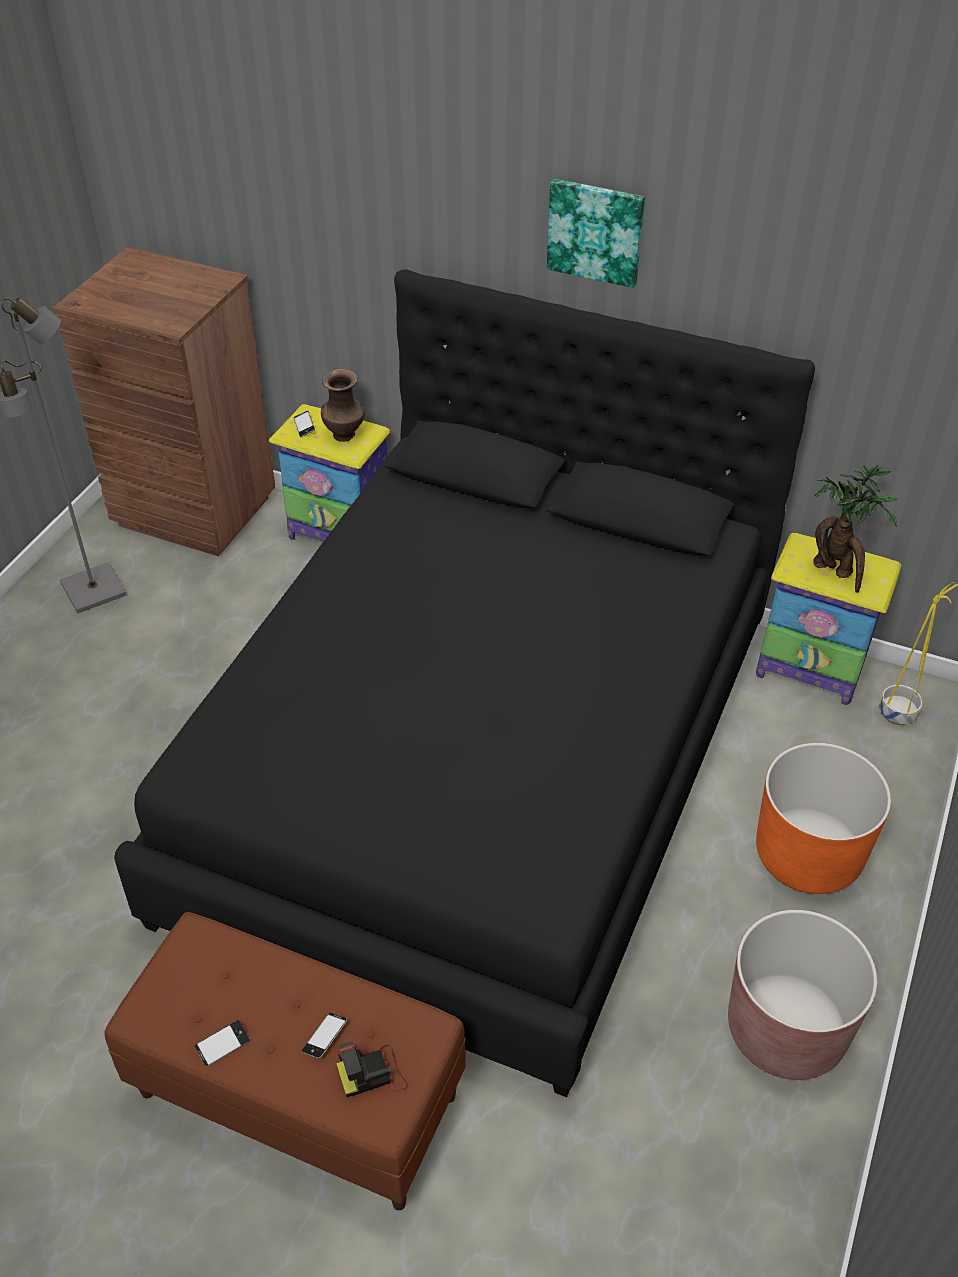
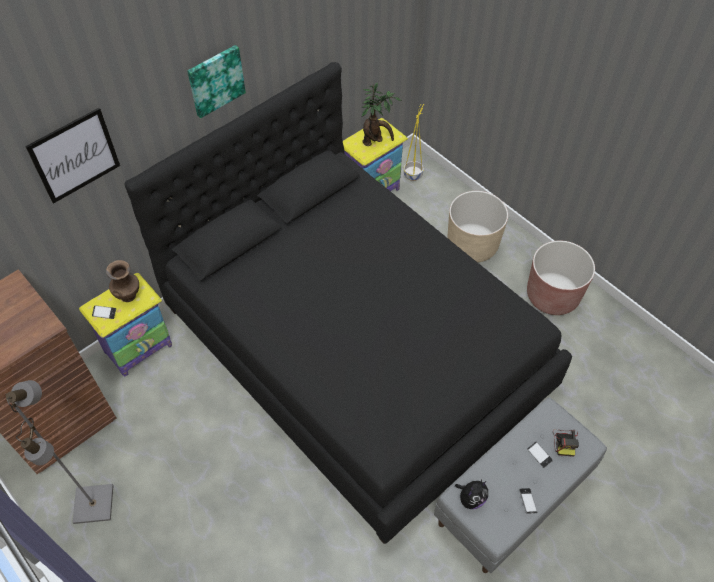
camera: 65 degrees left, 10 degrees up
brown bench [105,912,466,1210] -> grey bench [434,397,607,573]
orange planter [756,743,891,894] -> beige planter [447,191,508,262]
none -> picture [25,108,120,204]
none -> plush toy [455,480,488,509]

